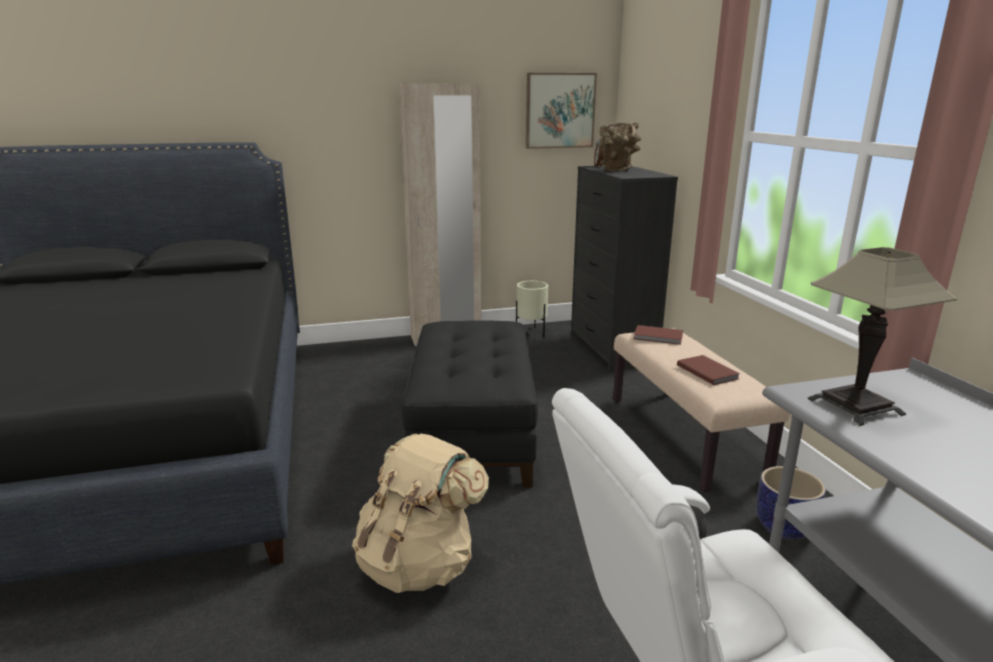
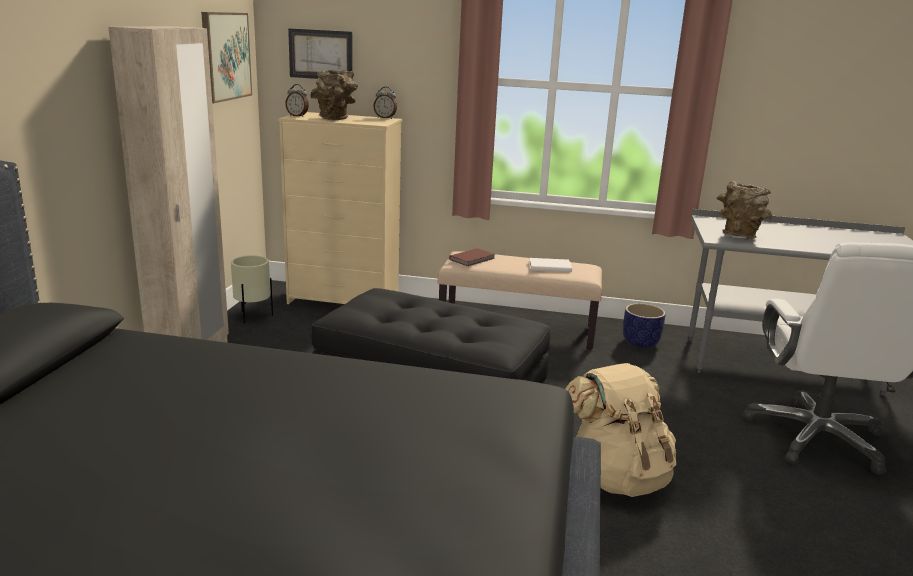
camera: 65 degrees left, 0 degrees up
black dresser [571,165,678,371] -> beige dresser [278,112,402,304]
brown book [677,355,740,385] -> white book [529,258,572,272]
table lamp [808,247,957,426] -> brown vase [717,181,771,240]
none -> picture [288,28,353,81]
none -> alarm clock [373,87,397,119]

